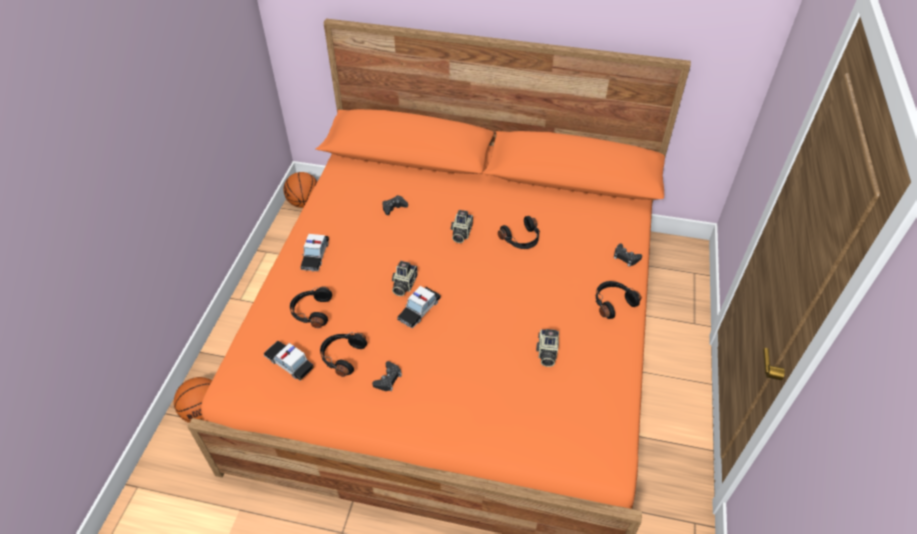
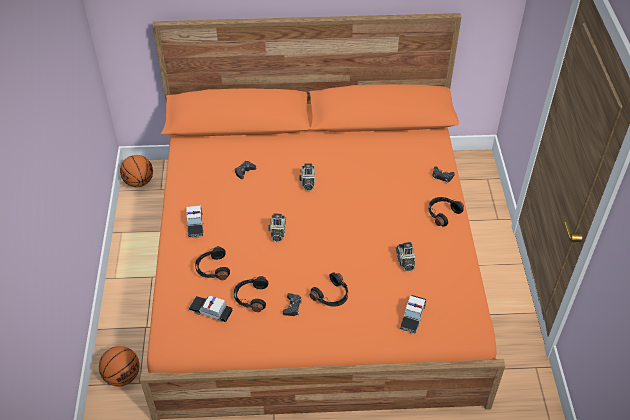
camera: 15 degrees left, 0 degrees up
toy car [397,286,441,329] -> toy car moved to [400,295,427,334]
black headphones [498,216,540,249] -> black headphones moved to [310,272,348,307]

